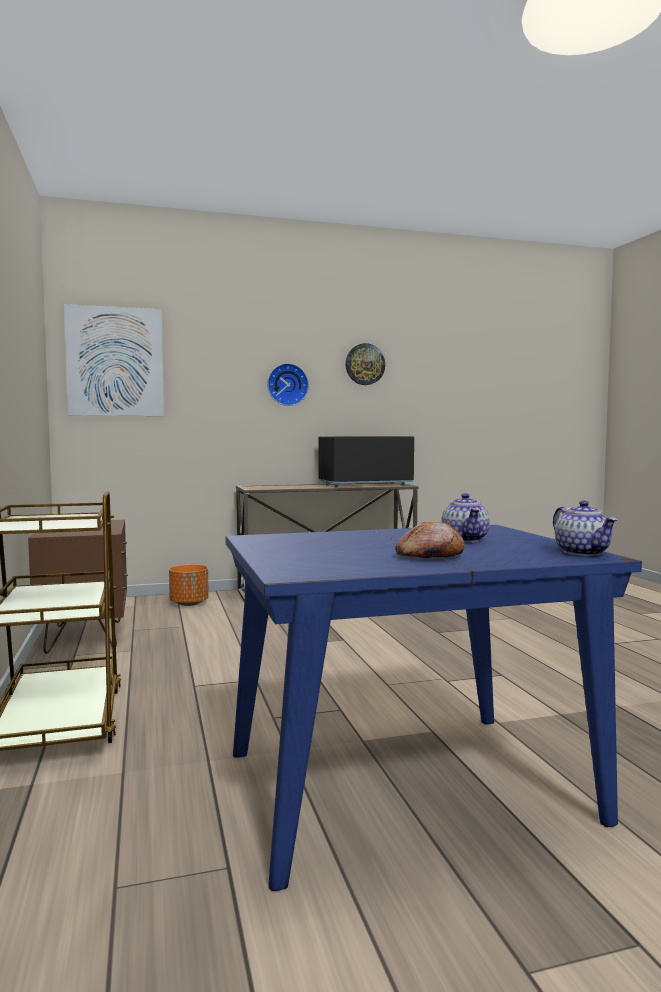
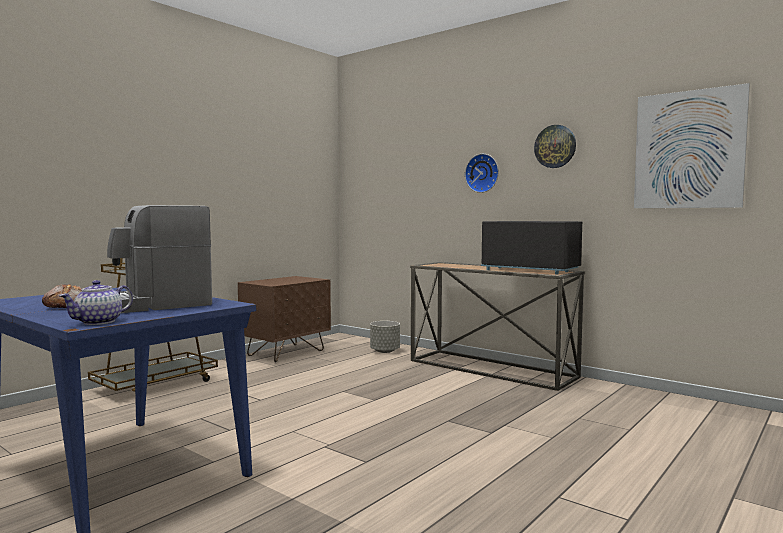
camera: 55 degrees right, 0 degrees up
picture [64,304,164,416] -> picture moved to [634,83,750,208]
orange planter [169,564,209,606] -> grey planter [370,321,400,353]
teapot [441,493,490,542] -> coffee machine [107,205,212,313]

